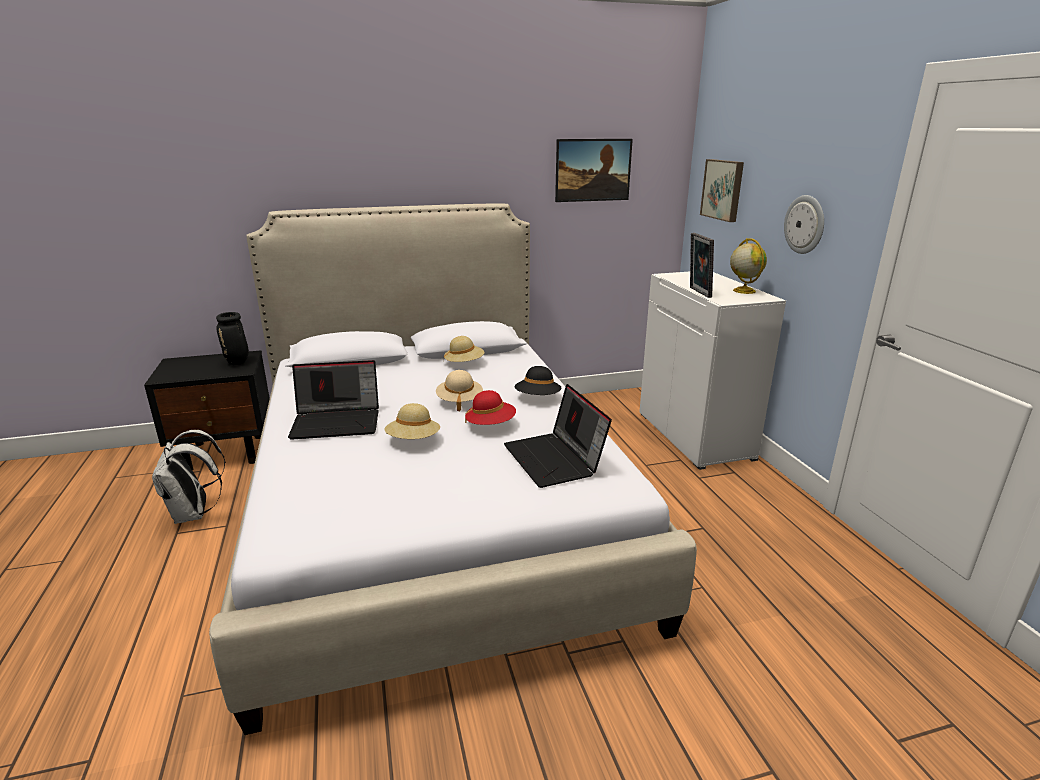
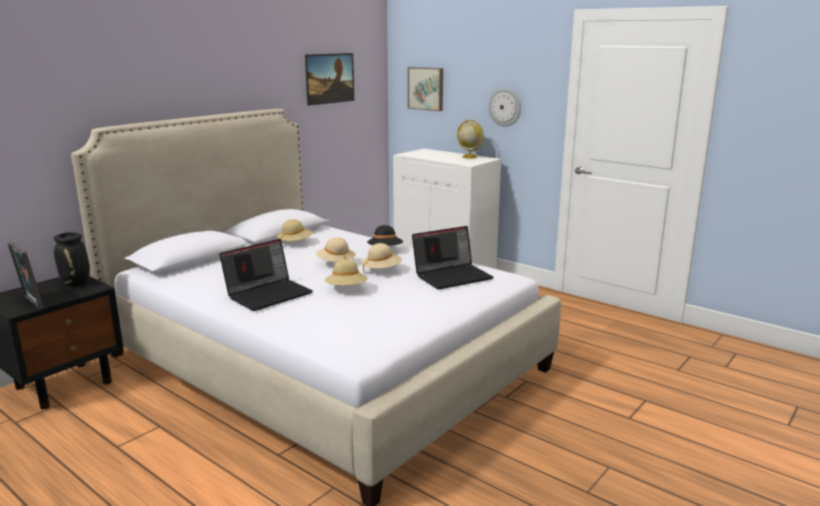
camera: 35 degrees left, 5 degrees down
white backpack [152,430,226,524] -> none
red hat [465,390,516,425] -> beige hat [362,243,402,273]
laptop [504,384,612,488] -> laptop turned 60 degrees counterclockwise [412,226,493,289]
picture frame [690,233,714,298] -> picture frame moved to [7,242,43,308]

